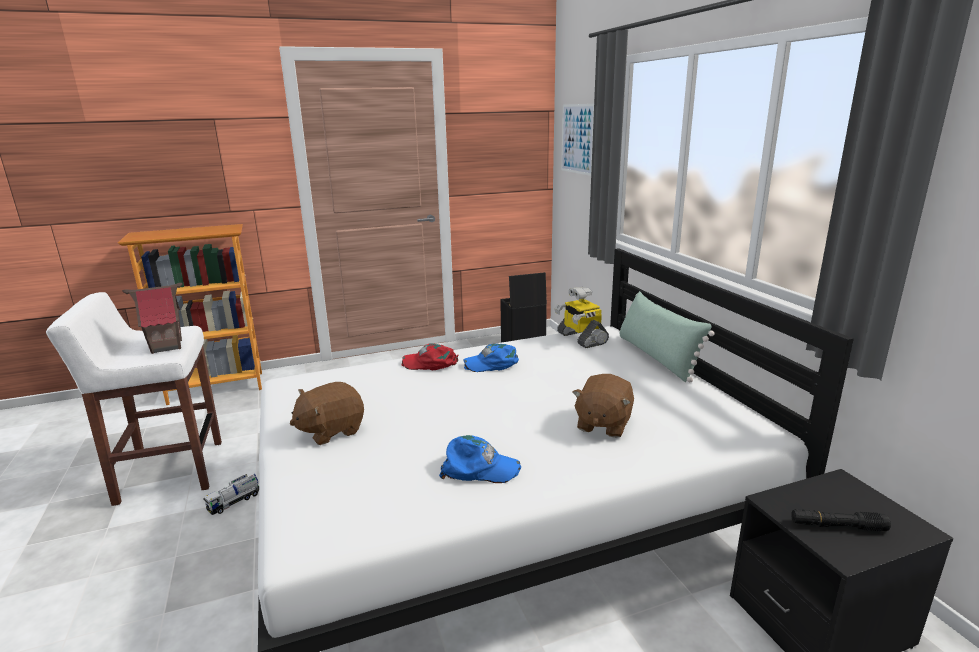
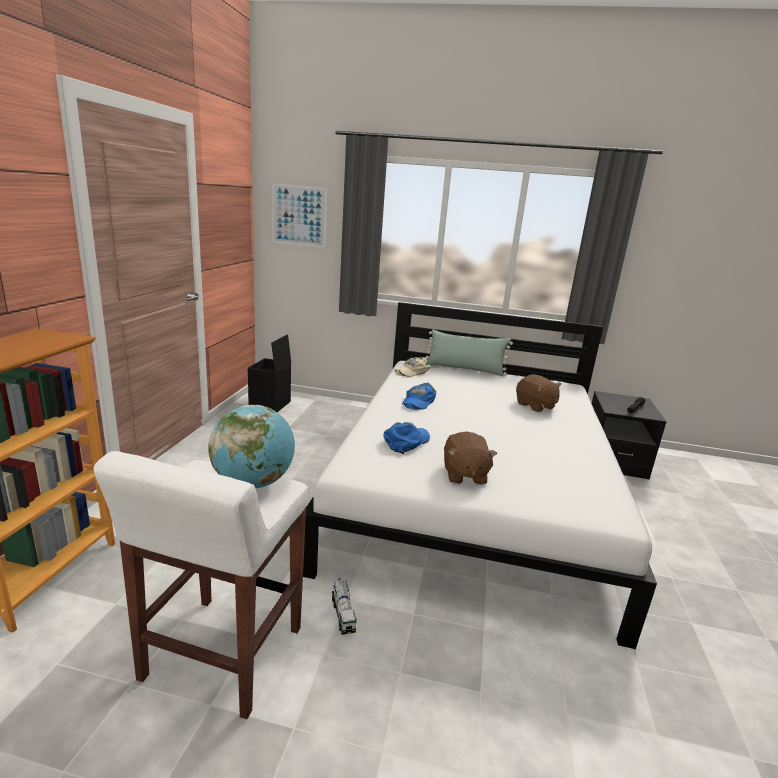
camera: 60 degrees left, 0 degrees up
toy house [122,283,182,354] -> globe [208,405,295,488]
red cap [402,343,458,370] -> none
blue cap [439,435,521,483] -> blue cap moved to [383,422,430,454]
toy robot [554,287,609,348] -> beige cap [395,357,430,377]

